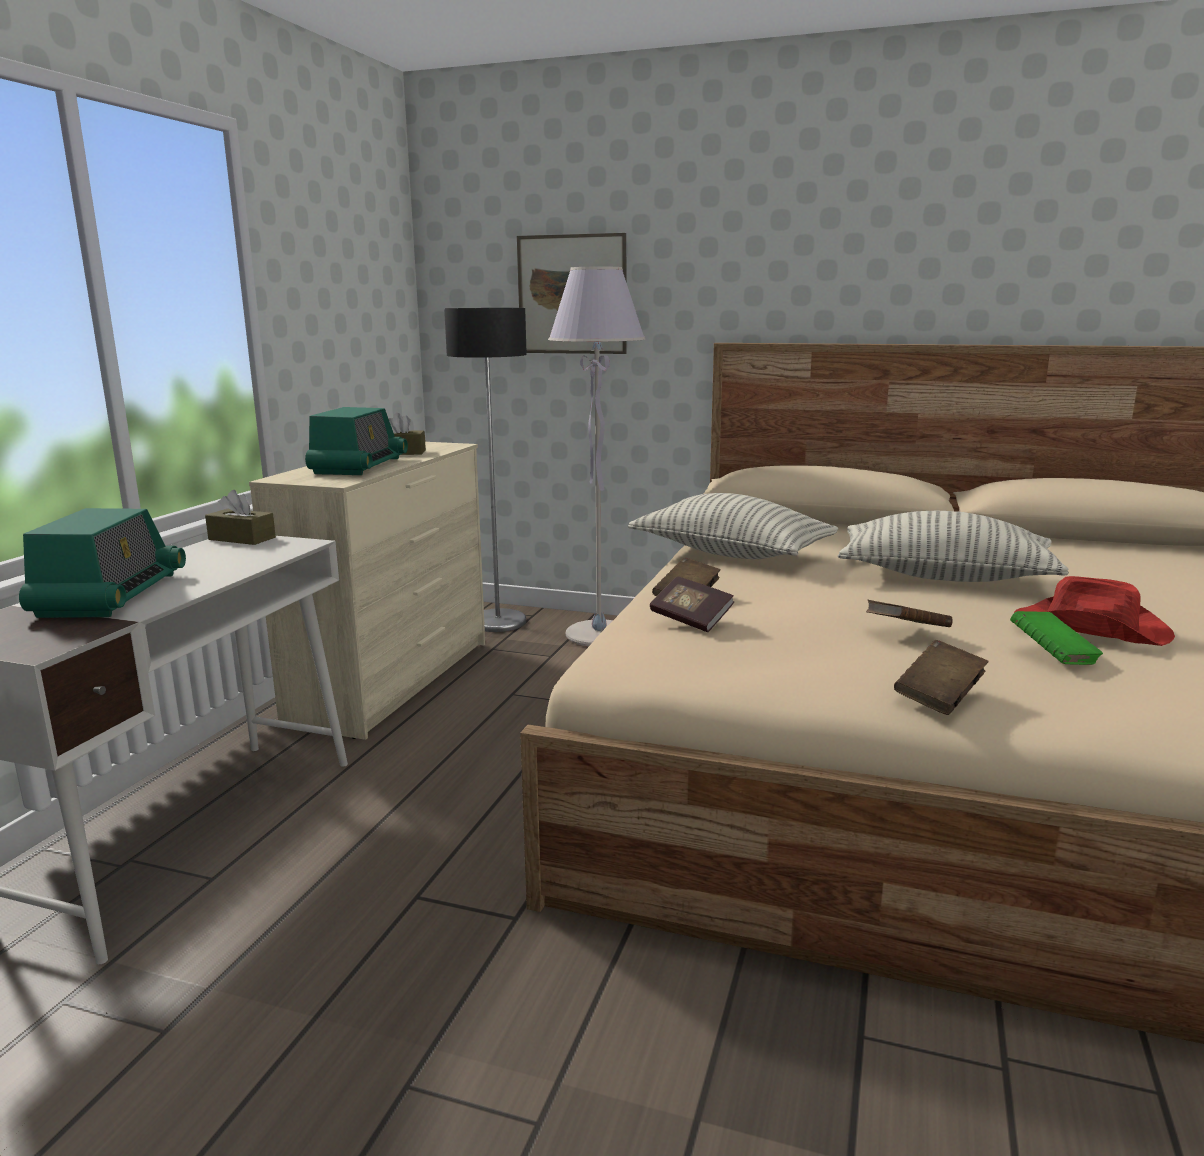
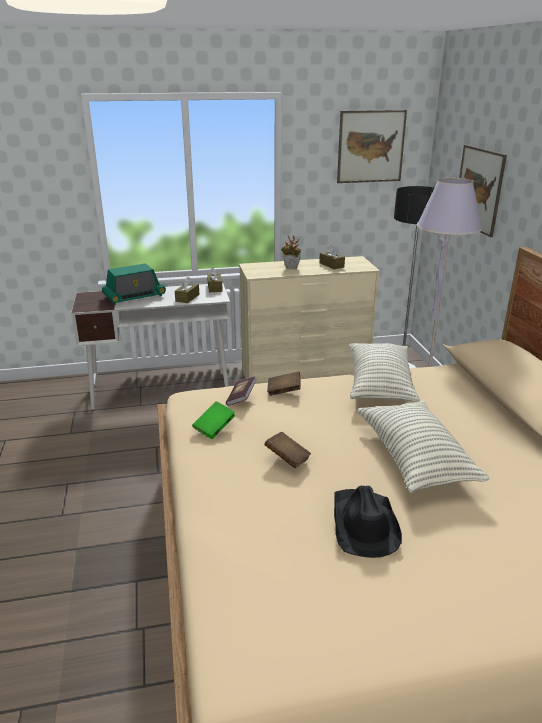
camera: 60 degrees right, 10 degrees up
radio [305,407,408,475] -> potted plant [281,235,301,269]
brown book [894,640,989,715] -> none
green book [1010,611,1103,665] -> green book moved to [192,401,235,439]
red hat [1014,576,1175,646] -> black hat [334,486,402,558]
none -> brown tissue box [175,277,199,303]
none -> picture [337,110,407,183]

